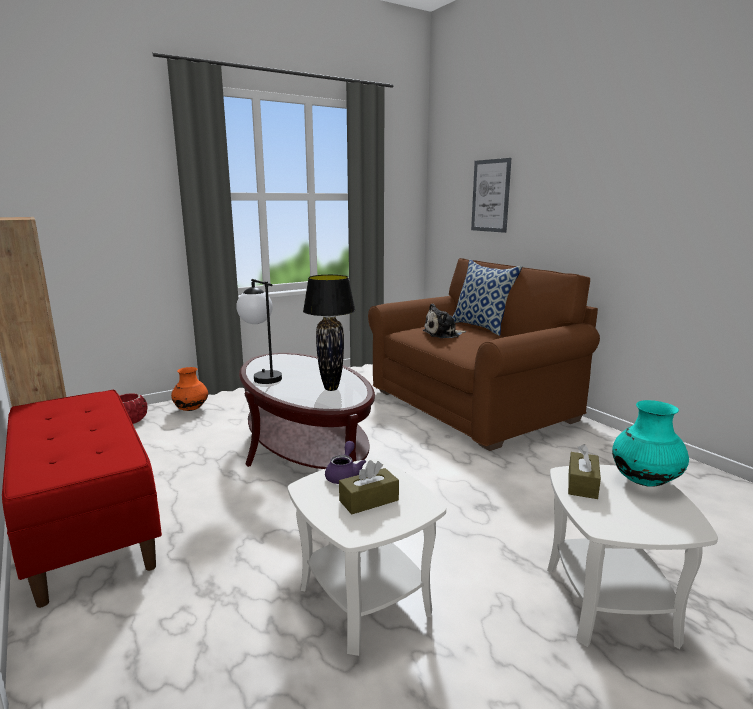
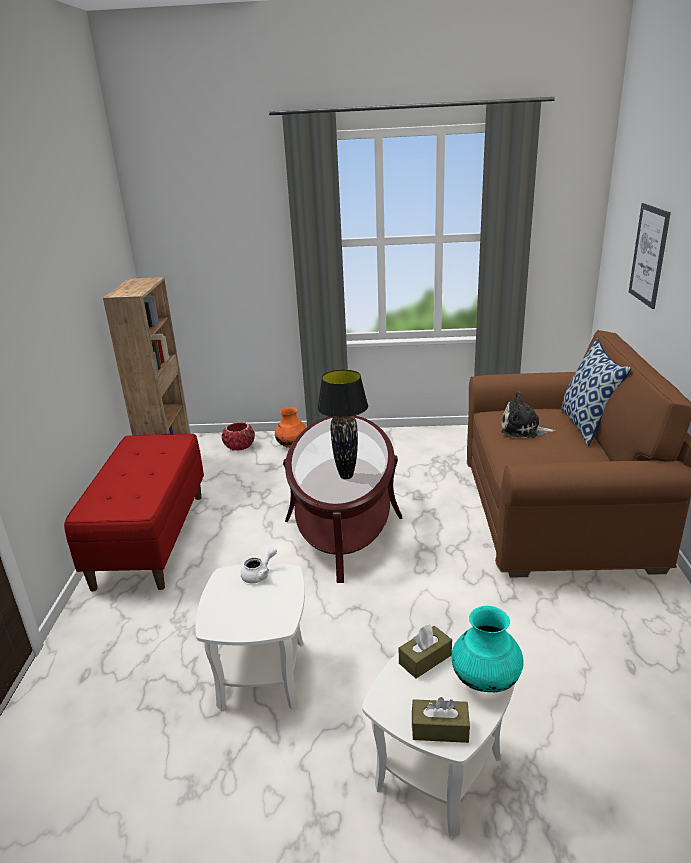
camera: 35 degrees right, 10 degrees up
table lamp [236,279,282,384] -> none
purple teapot [325,441,366,484] -> white teapot [241,547,277,583]
brown tissue box [339,460,399,515] -> brown tissue box moved to [412,697,470,743]

